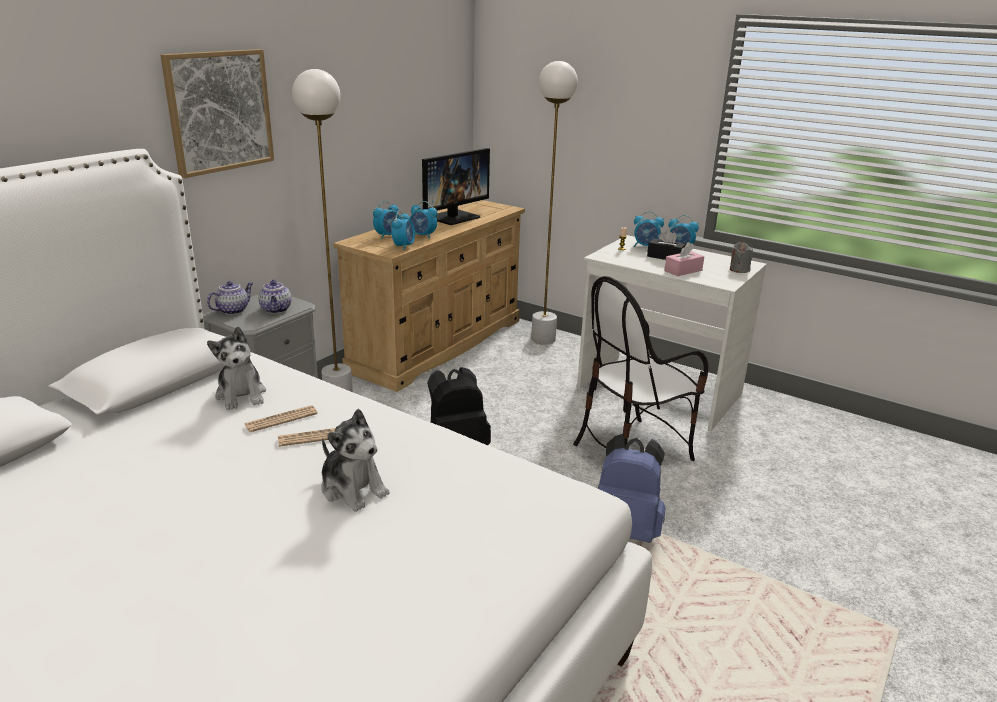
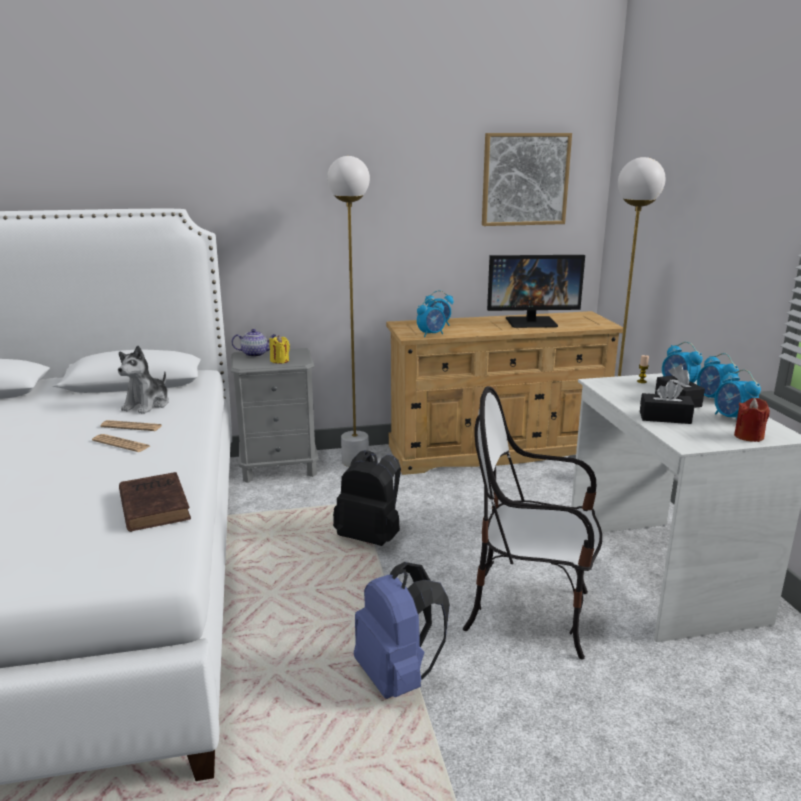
camera: 45 degrees right, 5 degrees down
picture [160,49,274,178] -> picture moved to [482,133,572,226]
teapot [258,279,292,313] -> yellow candle [269,335,290,364]
plush toy [322,409,390,512] -> none
alarm clock [410,201,438,239] -> alarm clock moved to [714,369,761,420]
pink tissue box [664,242,704,276] -> black tissue box [640,380,695,424]
grey candle [730,242,753,273] -> red candle [734,398,770,442]
none -> brown book [119,472,191,532]

